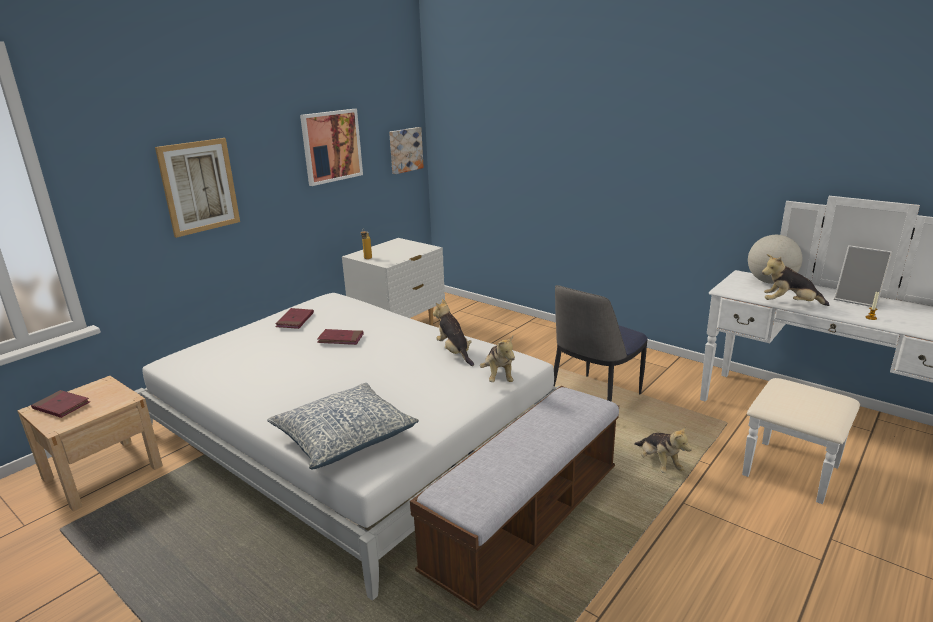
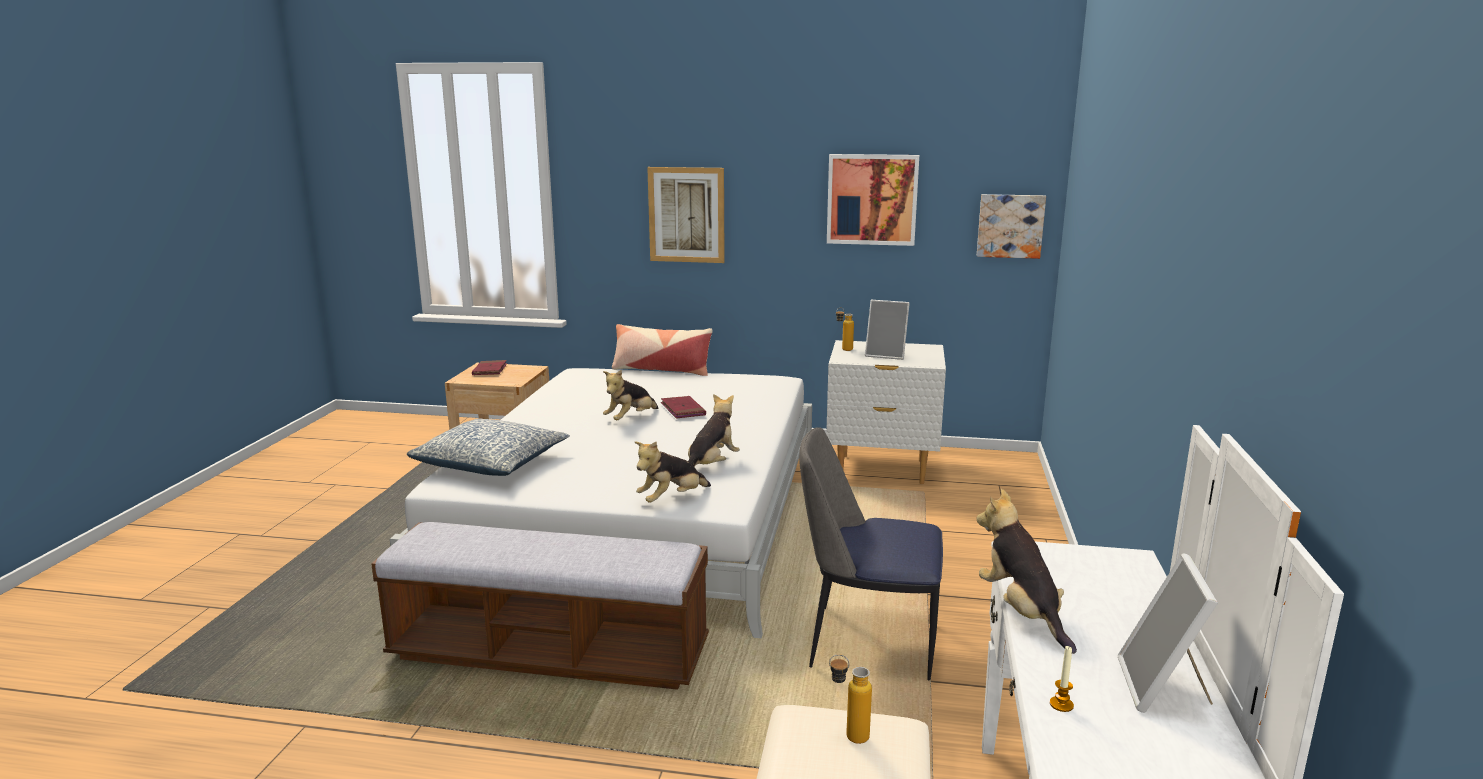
camera: 60 degrees right, 5 degrees down
red book [275,308,314,329] -> none
plush toy [634,426,692,473] -> plush toy moved to [603,370,658,420]
globe [748,235,802,284] -> none
none -> pillow [612,324,713,376]
none -> bottle [829,654,872,744]
none -> picture frame [865,300,910,360]

